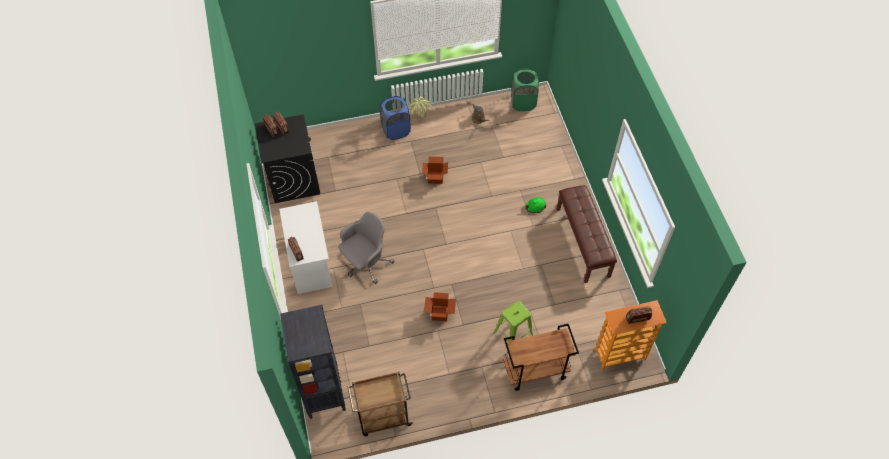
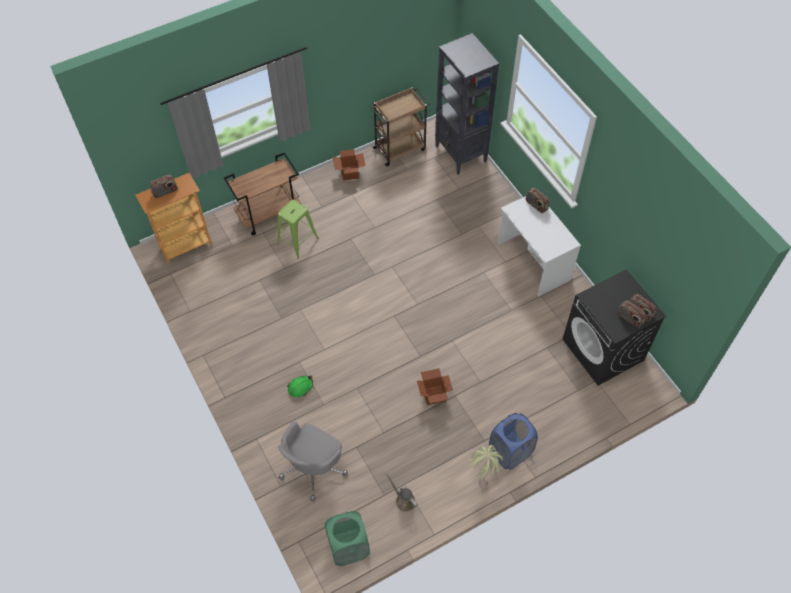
camera: 165 degrees right, 0 degrees up
grey office chair [338,212,395,284] -> grey office chair moved to [278,422,348,502]
cardboard box [424,292,456,321] -> cardboard box moved to [333,149,366,181]
brown bench [557,185,617,283] -> none

